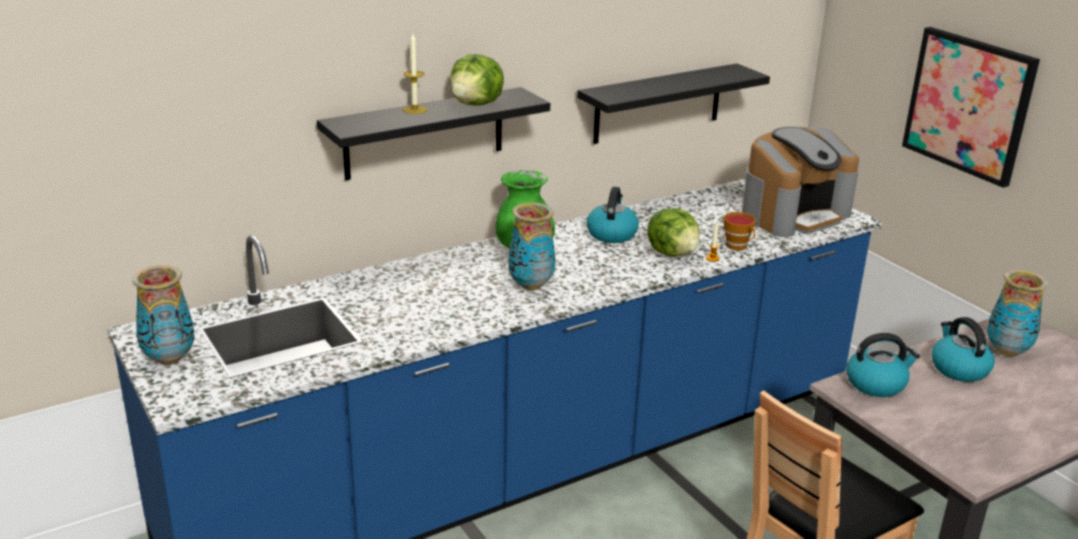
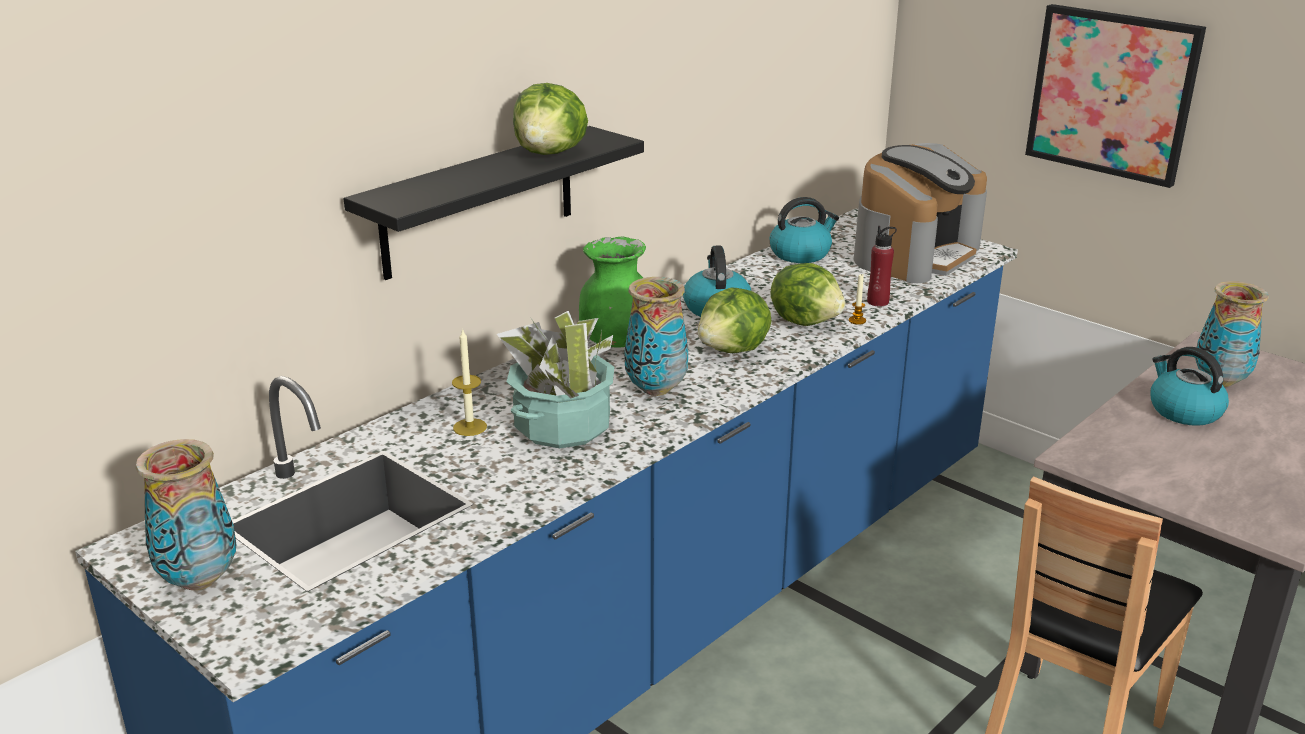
camera: 15 degrees left, 0 degrees up
candle [403,34,427,114] -> candle moved to [452,328,487,436]
black shelf [577,63,770,144] -> none
cup [723,212,756,250] -> red bottle [867,226,897,306]
kettle [846,333,920,397] -> kettle moved to [770,197,839,263]
none -> potted plant [497,310,614,448]
none -> lettuce [698,287,772,353]

